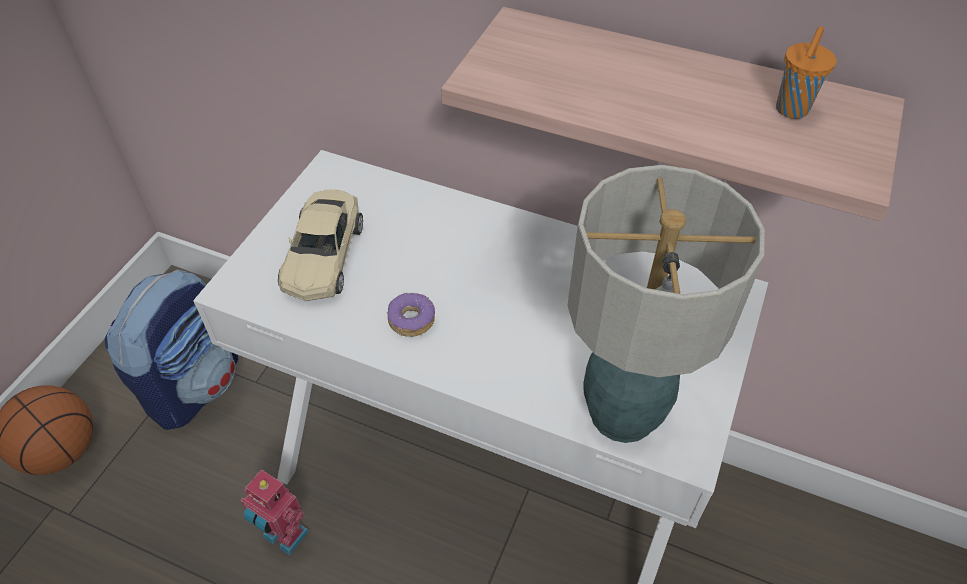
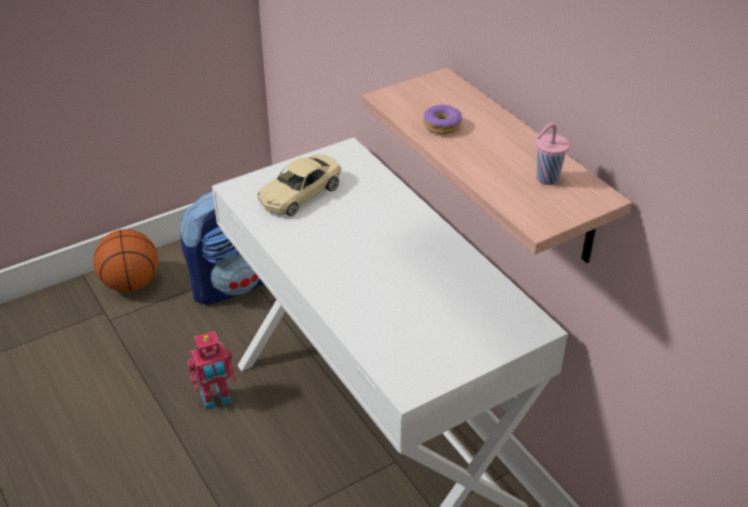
camera: 35 degrees right, 10 degrees down
toy robot [241,469,310,556] -> toy robot turned 90 degrees counterclockwise [187,331,236,410]
donut [387,293,435,337] -> donut moved to [423,105,462,134]
table lamp [567,165,765,443] -> none
orange cup [776,26,836,119] -> pink cup [536,123,570,185]

